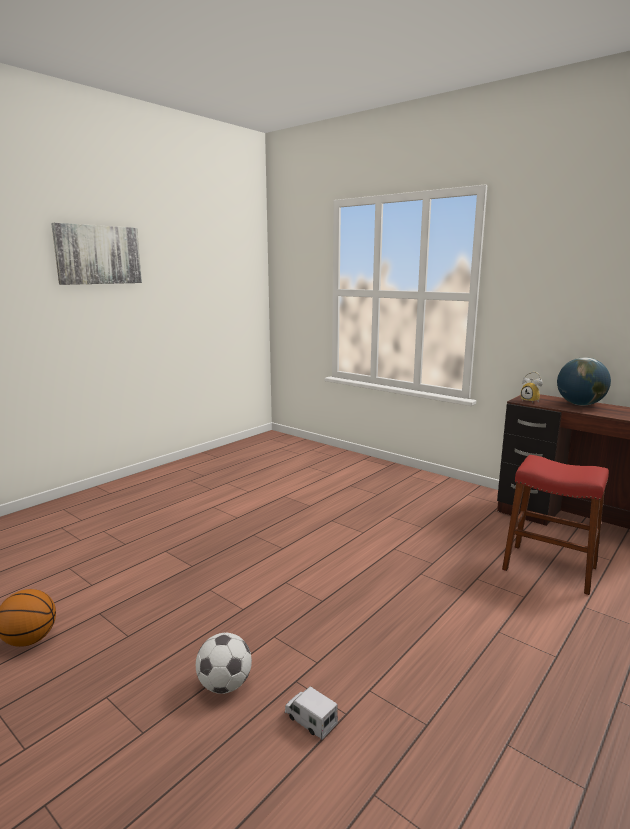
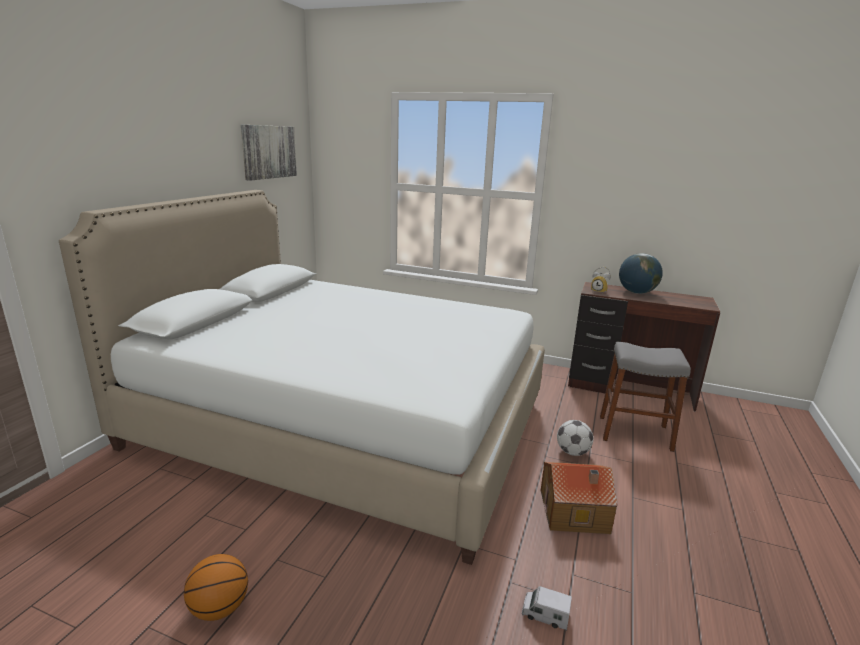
camera: 20 degrees left, 5 degrees up
picture [51,223,142,285] -> picture moved to [241,125,297,181]
football [196,633,252,694] -> football moved to [557,420,593,456]
red stool [502,455,609,595] -> grey stool [600,342,691,452]
none -> white bed [59,190,545,565]
none -> toy house [541,462,618,534]

